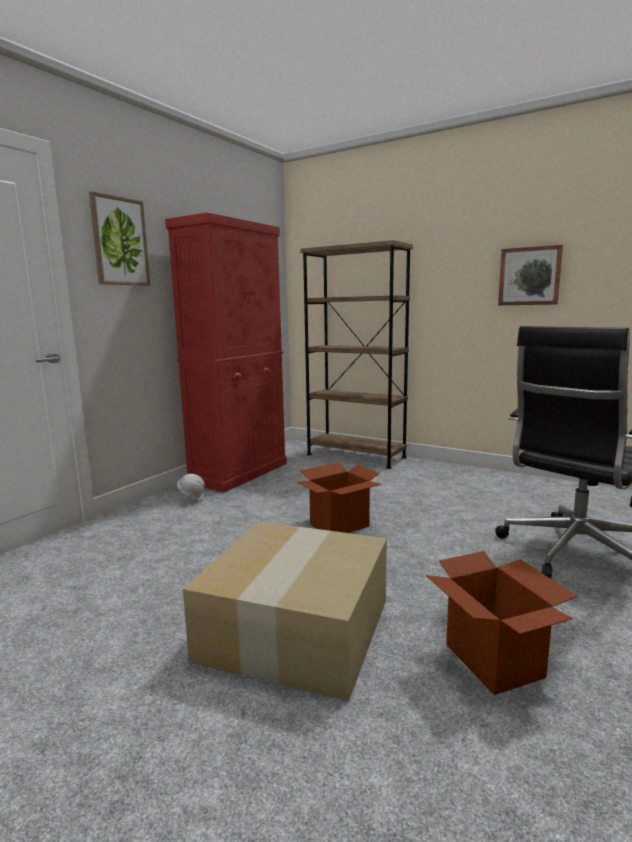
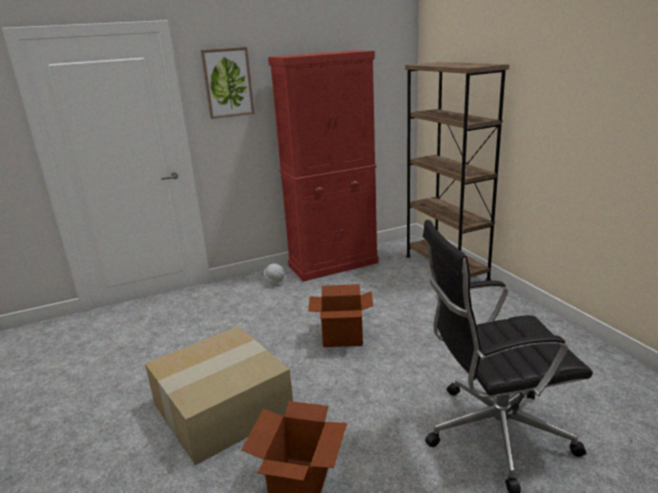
camera: 35 degrees right, 10 degrees up
picture [498,245,563,305] -> none

